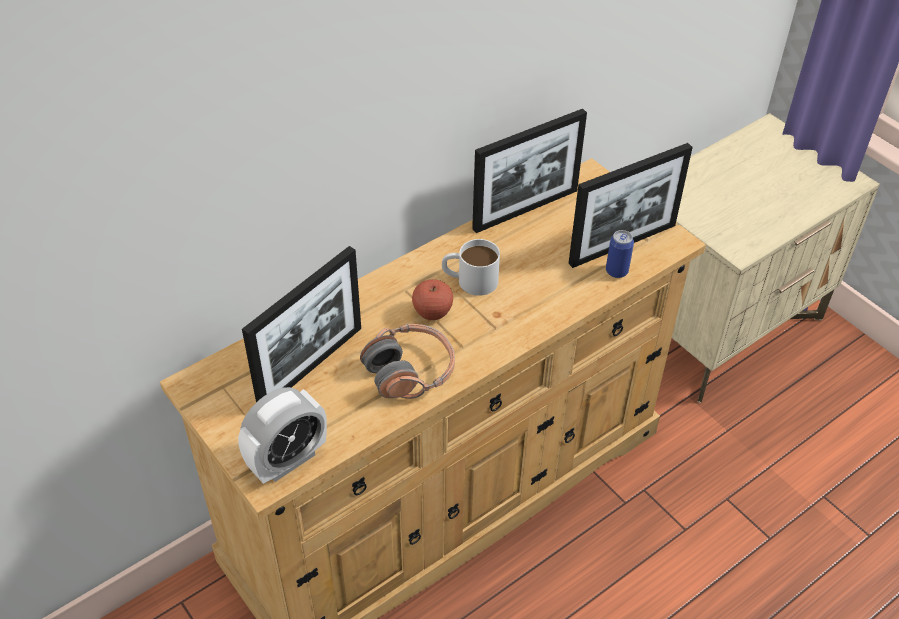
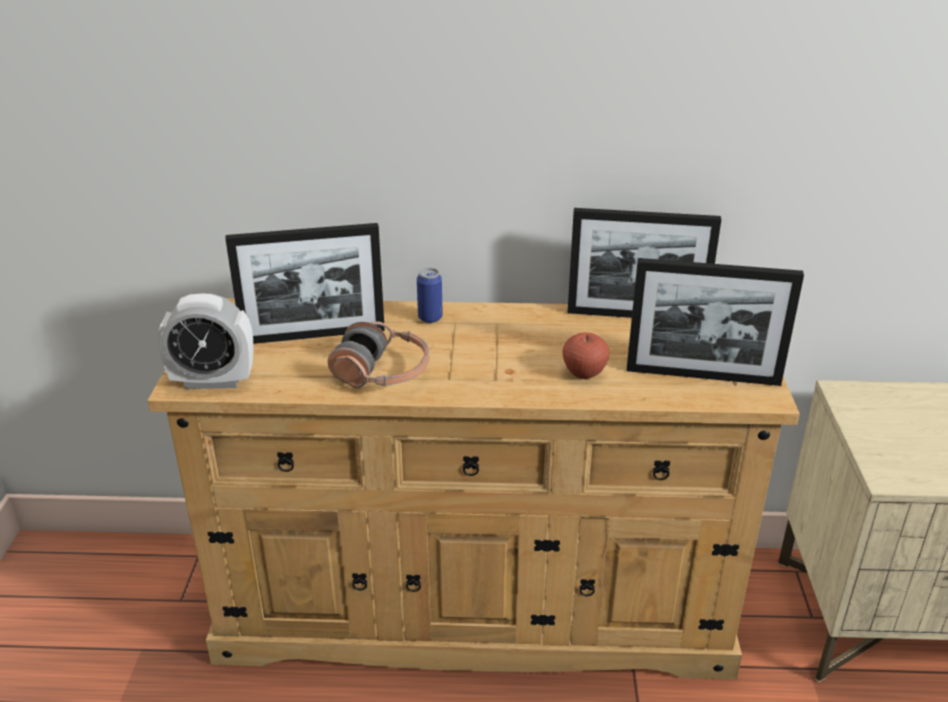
camera: 40 degrees right, 15 degrees down
apple [412,279,453,320] -> apple moved to [562,332,609,379]
white mug [442,239,500,296] -> none
can [606,230,634,278] -> can moved to [417,268,442,323]

